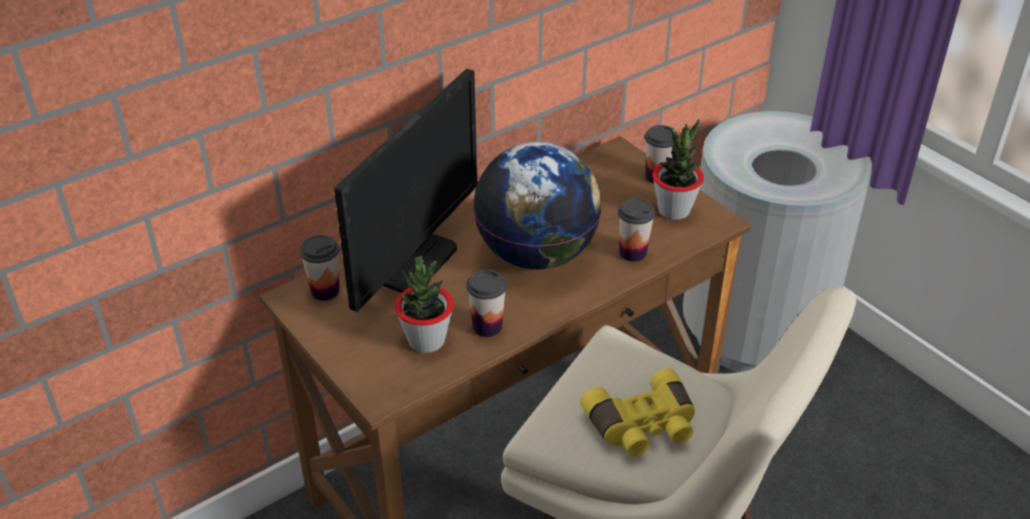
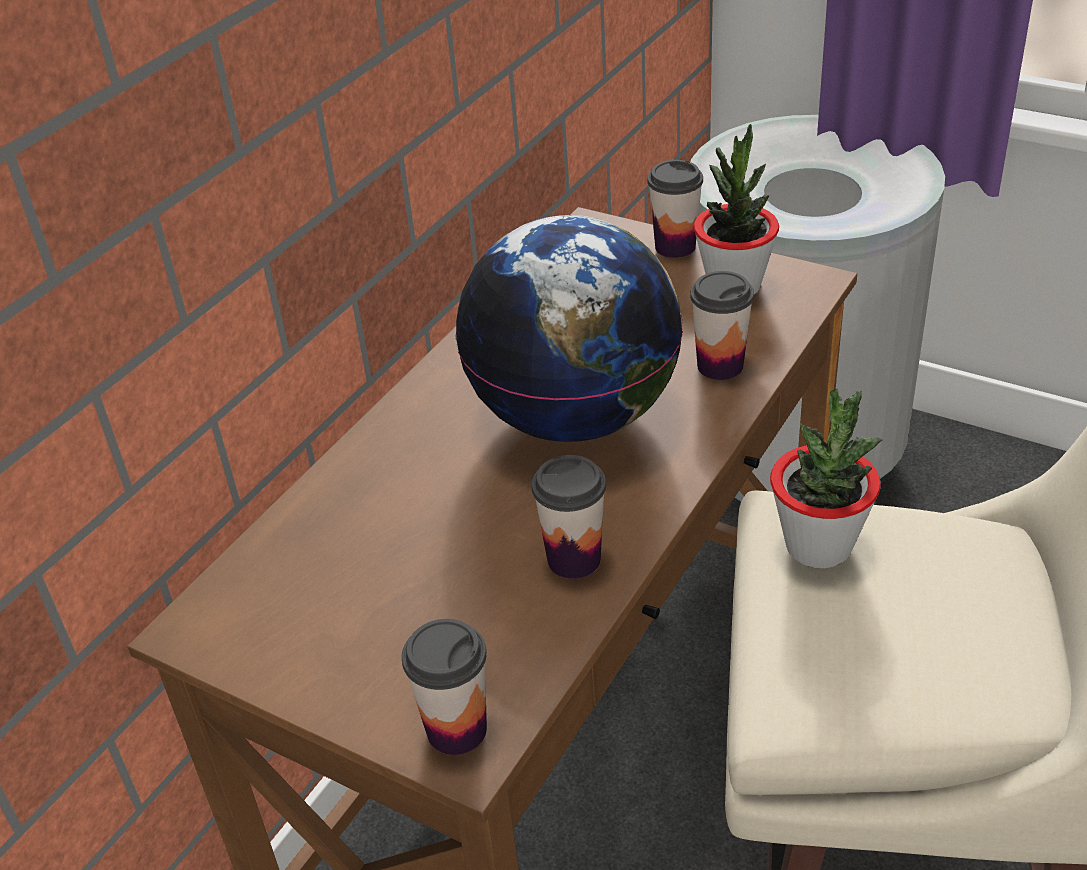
camera: 20 degrees left, 0 degrees up
cup [300,235,339,301] -> cup moved to [402,619,487,755]
monitor [334,69,477,312] -> none
potted plant [395,256,454,353] -> potted plant moved to [770,389,883,568]
yellow binoculars [580,368,695,456] -> none

